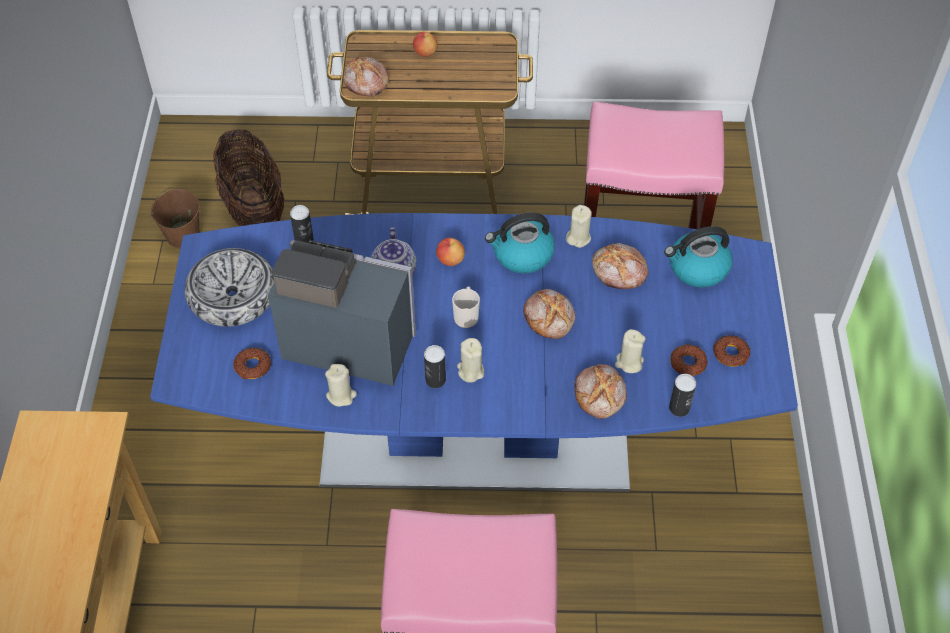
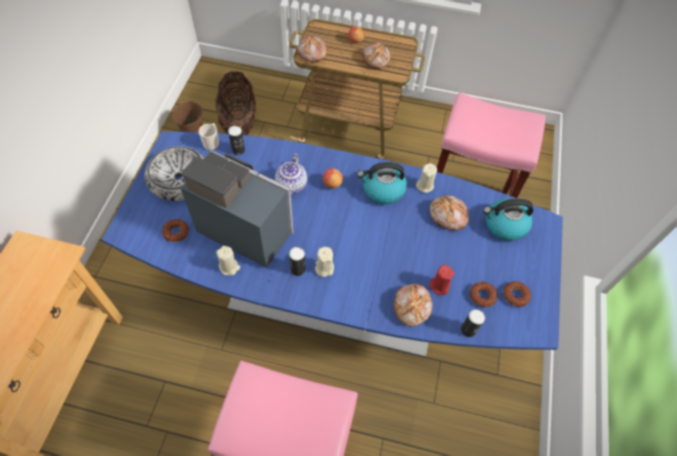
camera: 10 degrees right, 5 degrees up
mug [452,287,480,328] -> mug moved to [199,123,219,150]
bread [523,289,575,339] -> bread moved to [362,42,391,69]
beige candle [615,329,645,373] -> red candle [429,265,455,295]

